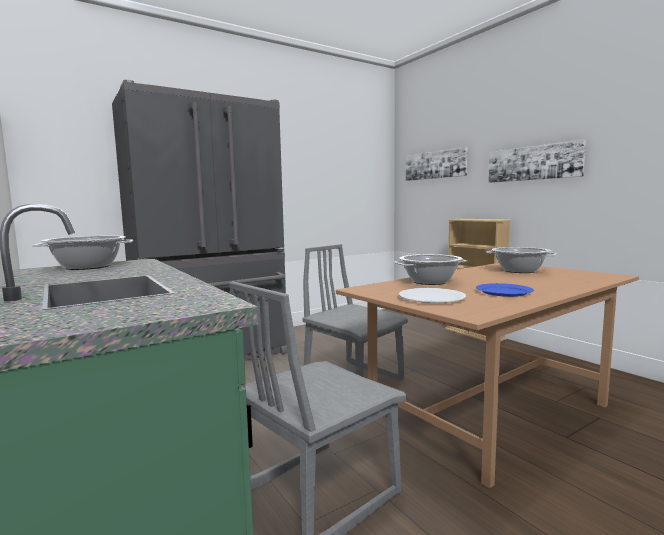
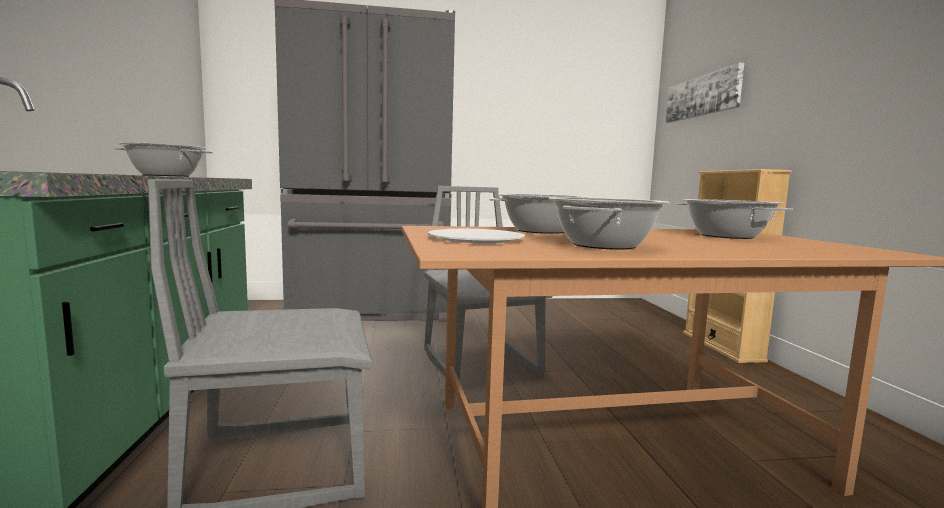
camera: 25 degrees right, 0 degrees up
blue plate [476,283,534,297] -> cooking pot [548,197,670,250]
picture [488,139,586,183] -> none

